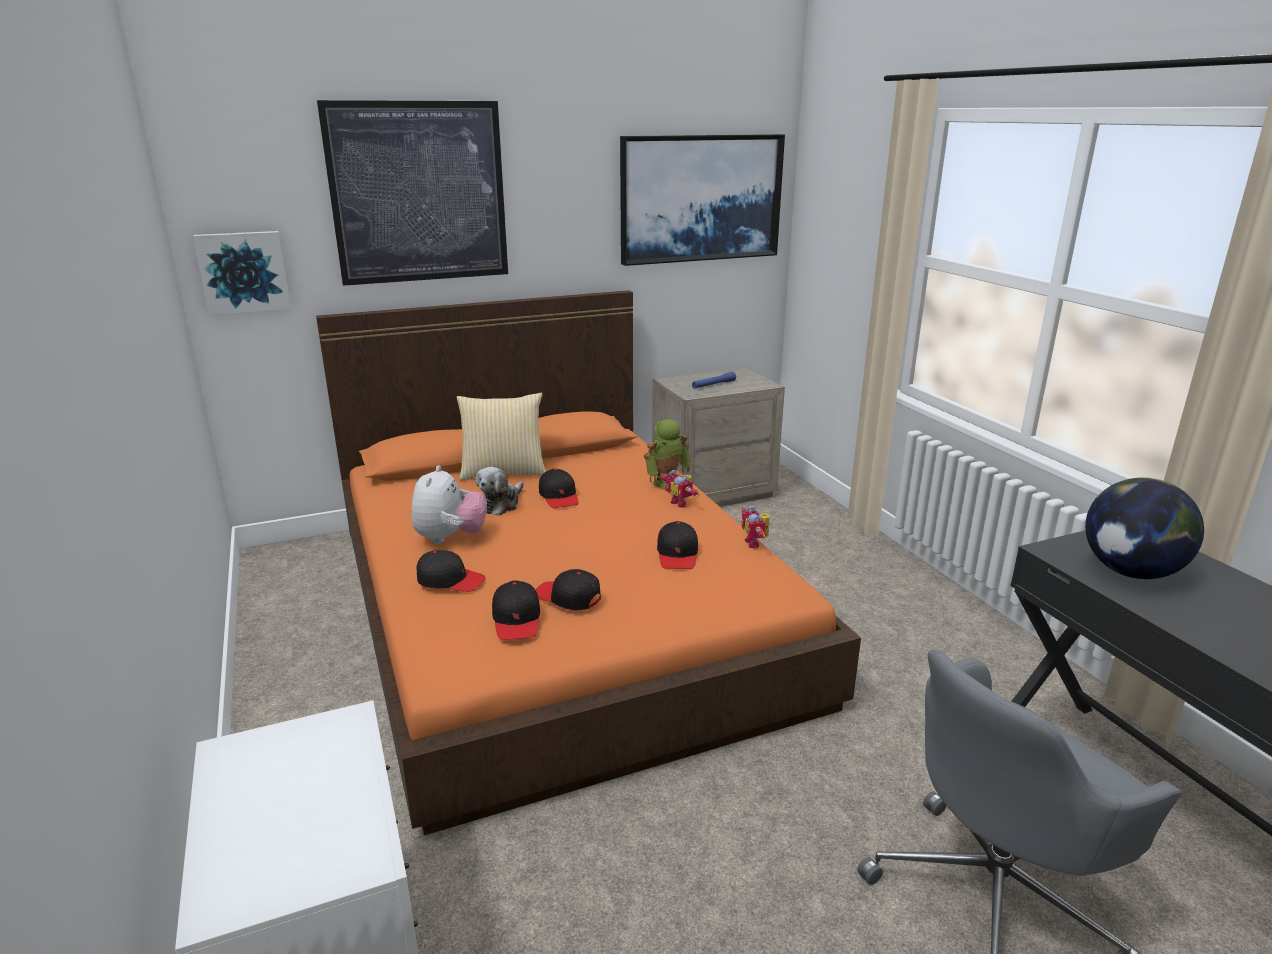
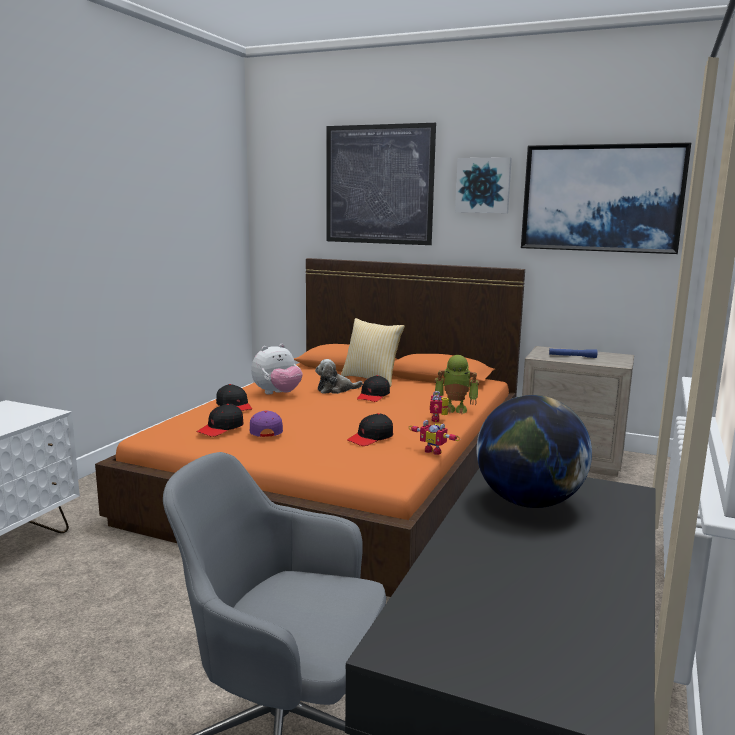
camera: 45 degrees right, 10 degrees down
picture [193,231,291,315] -> picture moved to [455,157,512,213]
black cap [536,569,601,610] -> purple cap [250,411,283,437]
toy robot [742,506,770,548] -> toy robot turned 90 degrees counterclockwise [408,420,460,455]

